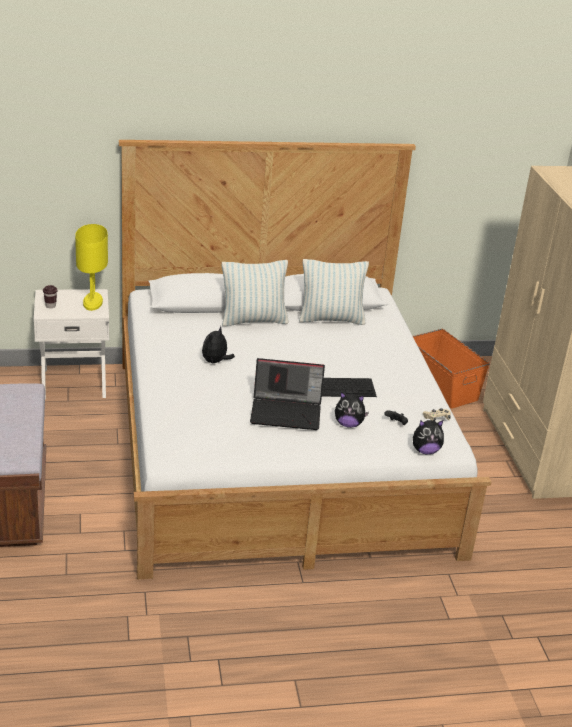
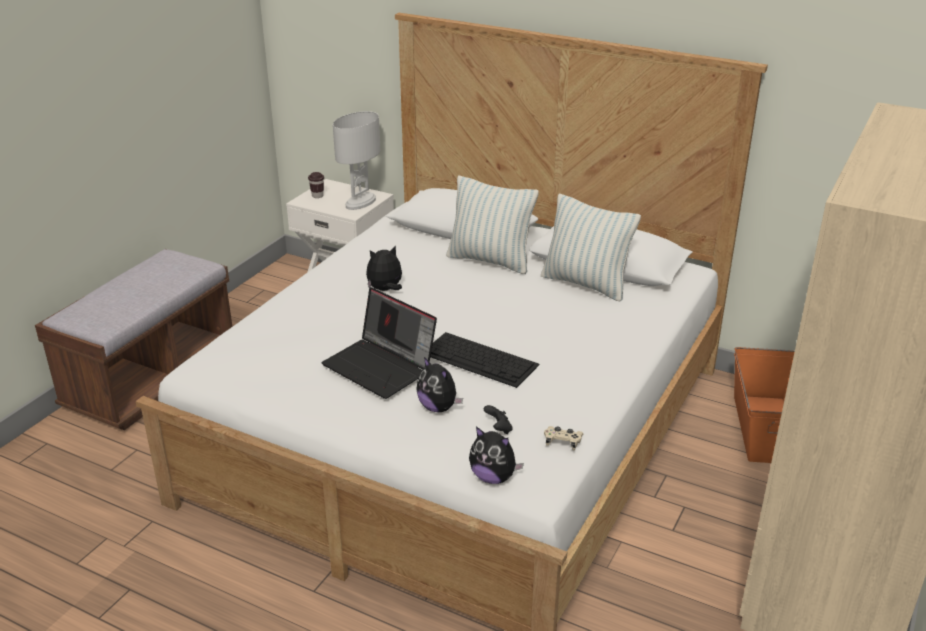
camera: 40 degrees right, 0 degrees up
yellow table lamp [75,224,108,311] -> white table lamp [333,111,380,210]

